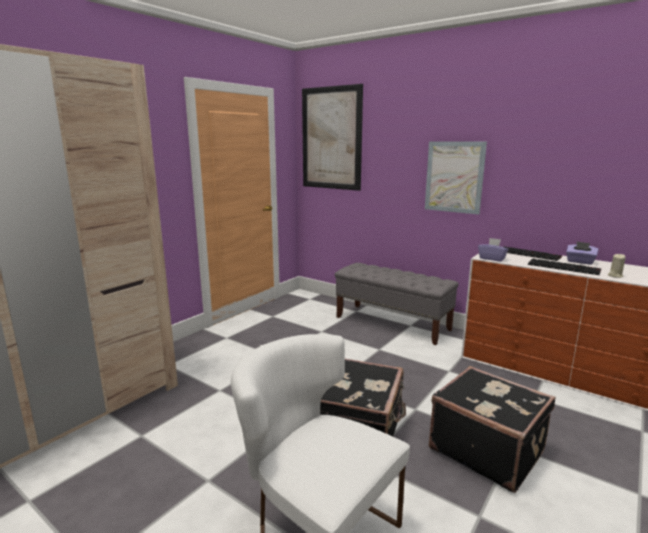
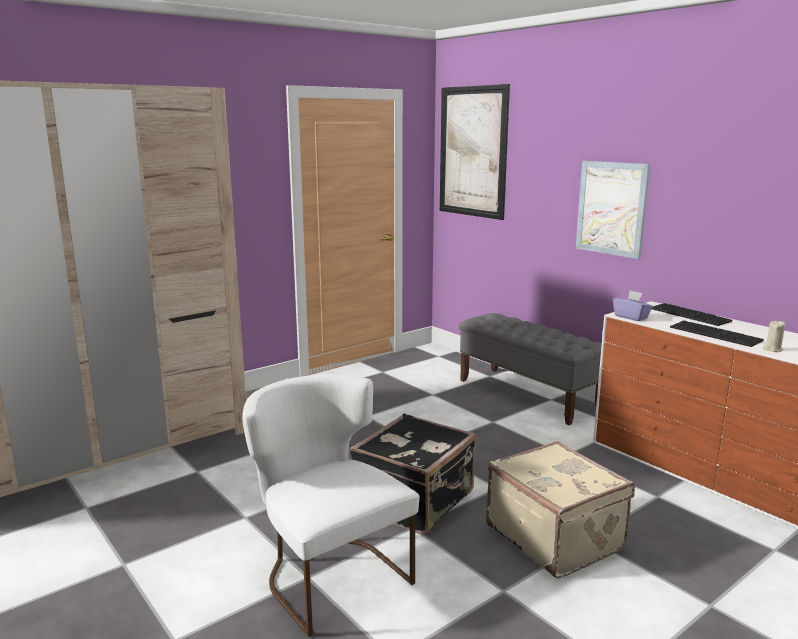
camera: 15 degrees right, 0 degrees up
black suitcase [429,366,555,493] -> beige suitcase [486,441,635,579]
purple tissue box [566,242,599,265] -> none

